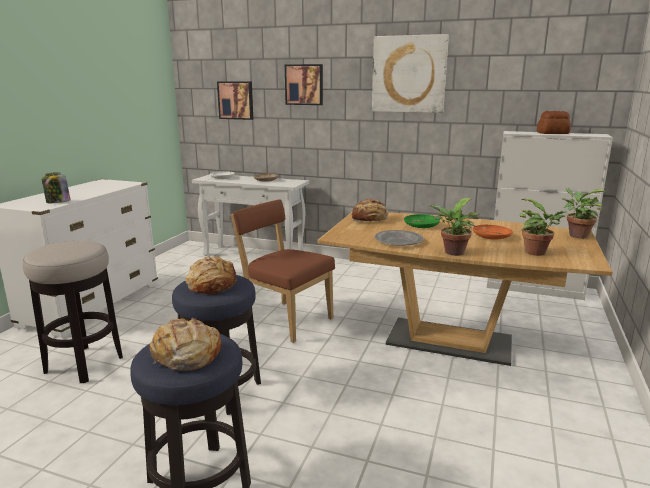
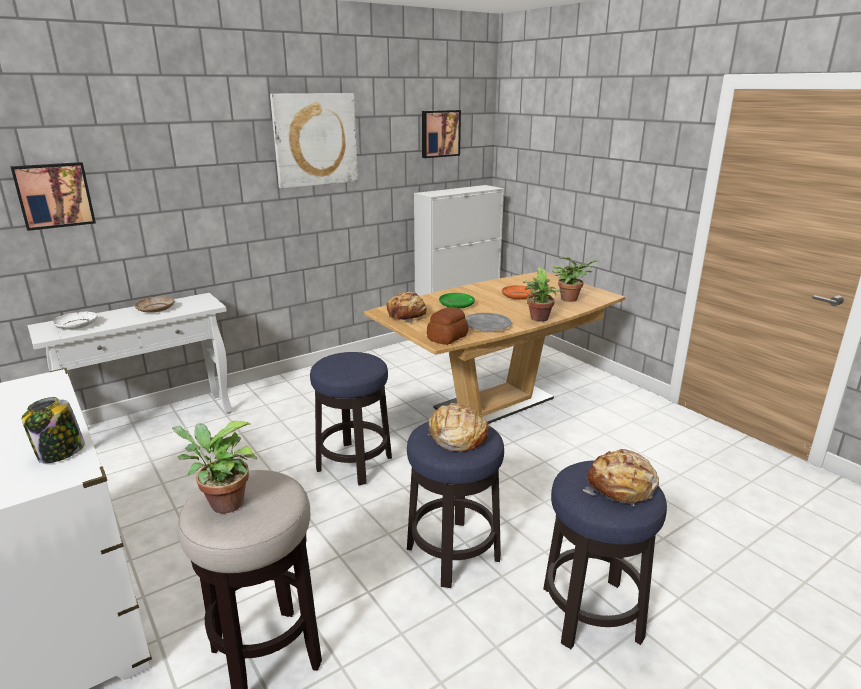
camera: 55 degrees left, 5 degrees up
brown chair [231,199,335,343] -> stool [310,352,392,485]
picture [285,64,323,105] -> picture moved to [422,110,461,158]
bread [537,111,571,134] -> bread moved to [427,307,468,345]
potted plant [562,188,606,239] -> potted plant moved to [172,421,257,514]

